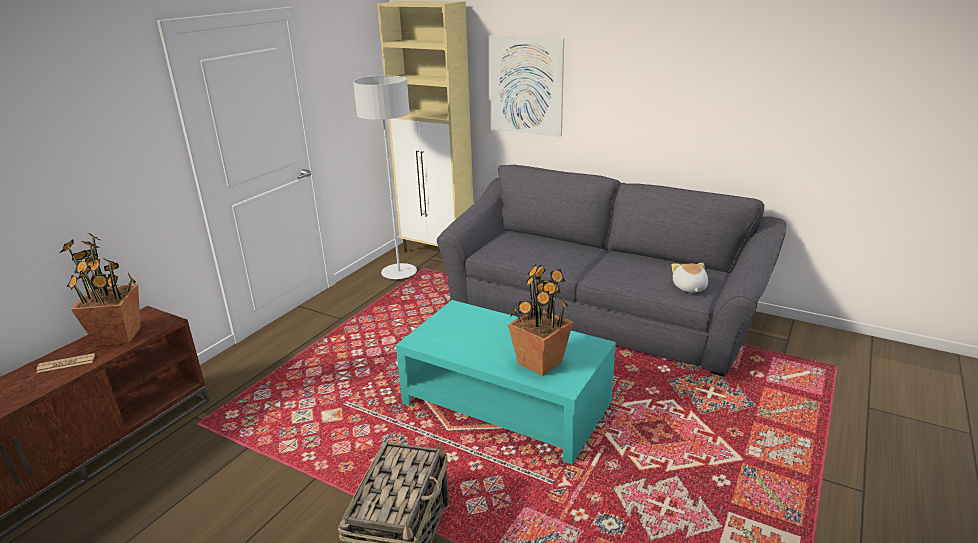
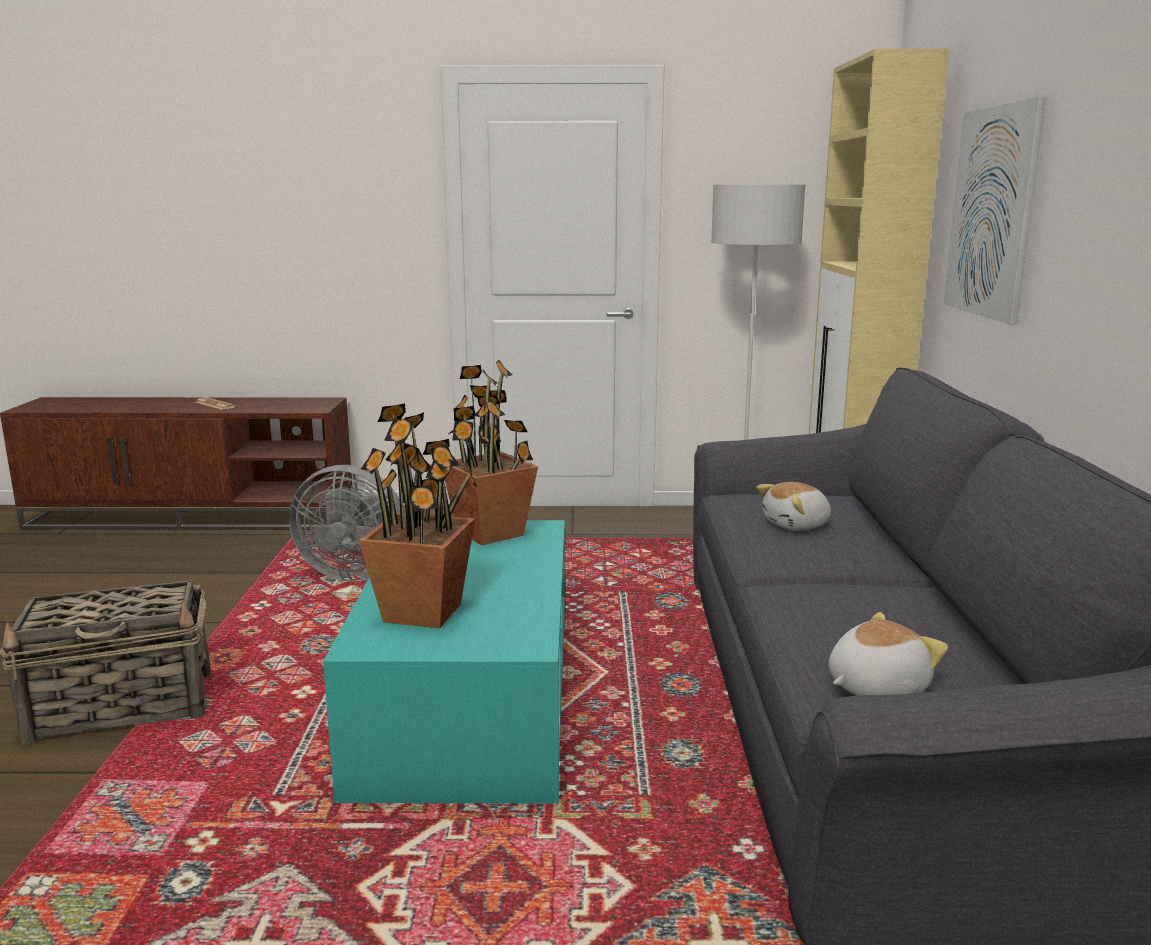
camera: 60 degrees right, 10 degrees down
potted plant [60,233,141,346] -> potted plant moved to [445,360,538,545]
none -> grey fan [289,465,405,582]
none -> plush toy [756,482,831,531]

